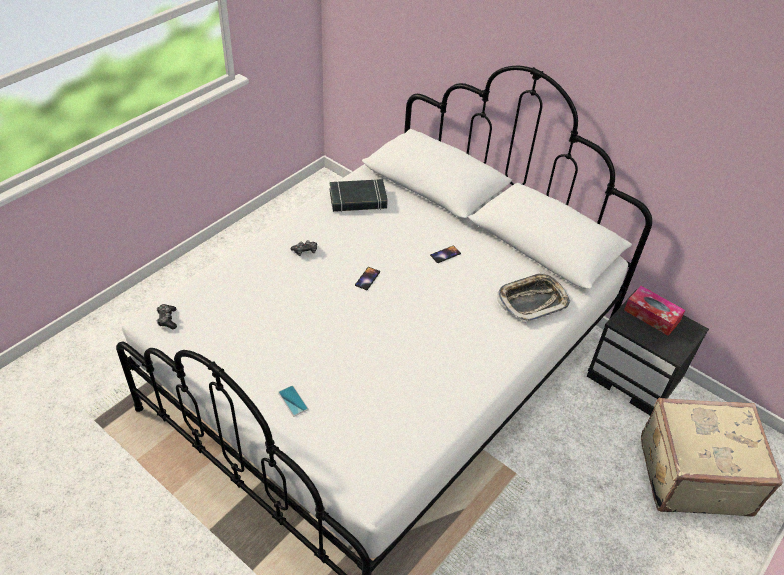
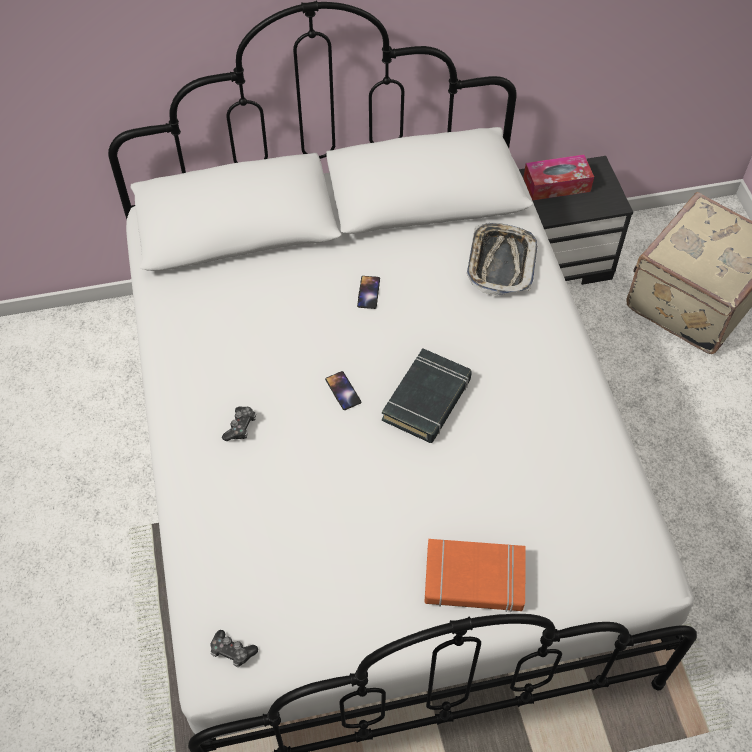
camera: 50 degrees left, 10 degrees up
phone [278,386,308,416] -> orange book [424,539,525,612]
black book [329,179,388,212] -> black book moved to [382,348,472,443]

